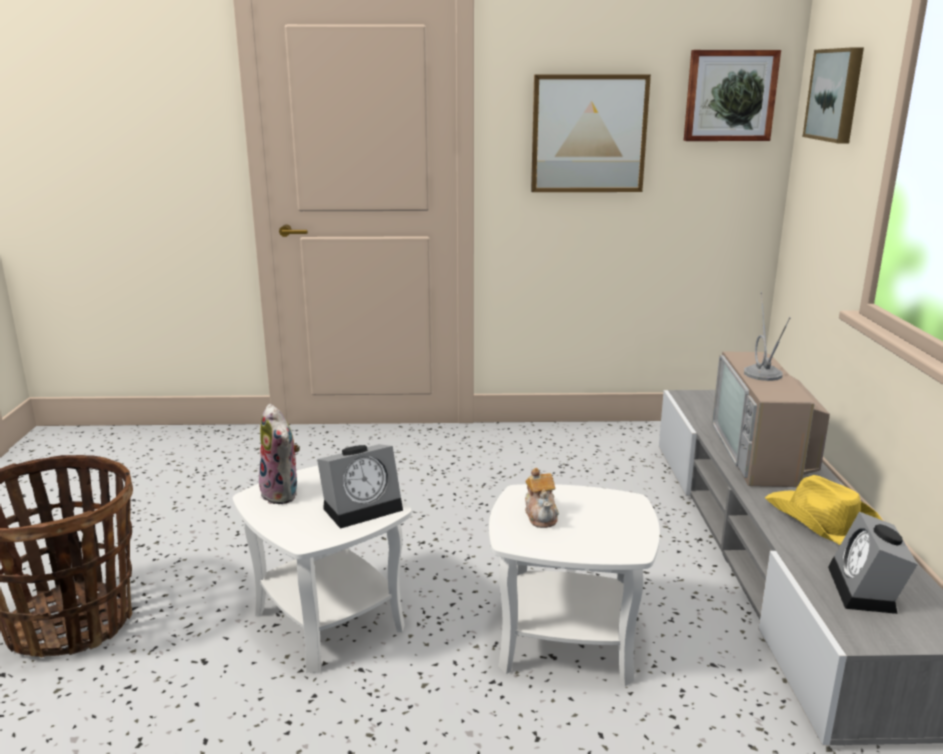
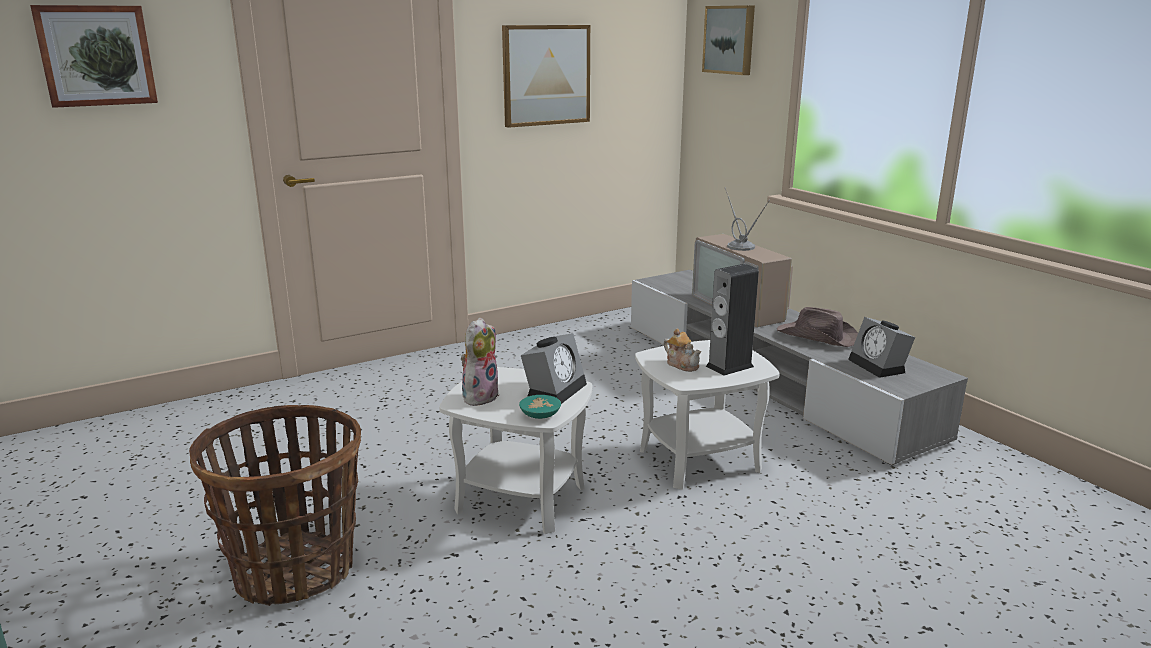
camera: 30 degrees left, 0 degrees up
plush toy [259,404,300,504] -> plush toy turned 90 degrees counterclockwise [461,317,499,406]
picture [684,50,781,141] -> picture moved to [30,5,158,108]
yellow hat [765,475,882,545] -> brown hat [777,307,858,347]
none -> turquoise bowl [519,395,561,419]
none -> speaker [706,264,759,376]

